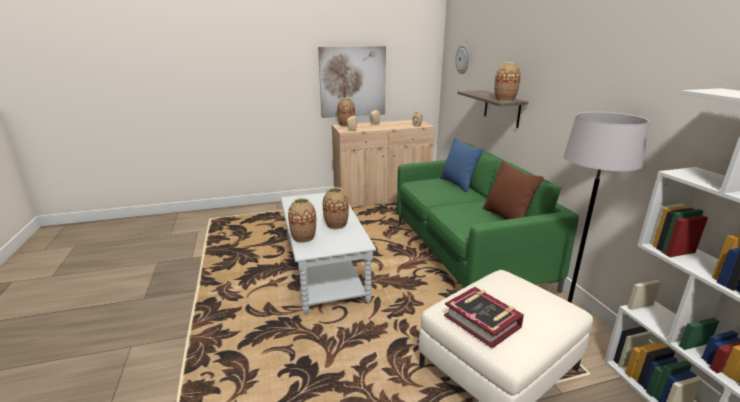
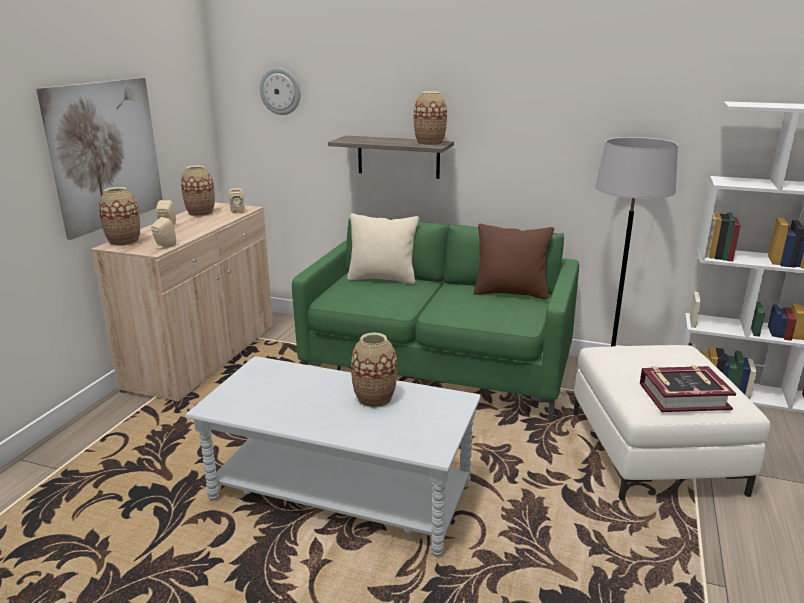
camera: 55 degrees left, 0 degrees up
vase [288,198,316,243] -> vase moved to [181,165,215,216]
blue pillow [440,138,484,192] -> beige pillow [347,213,419,284]

